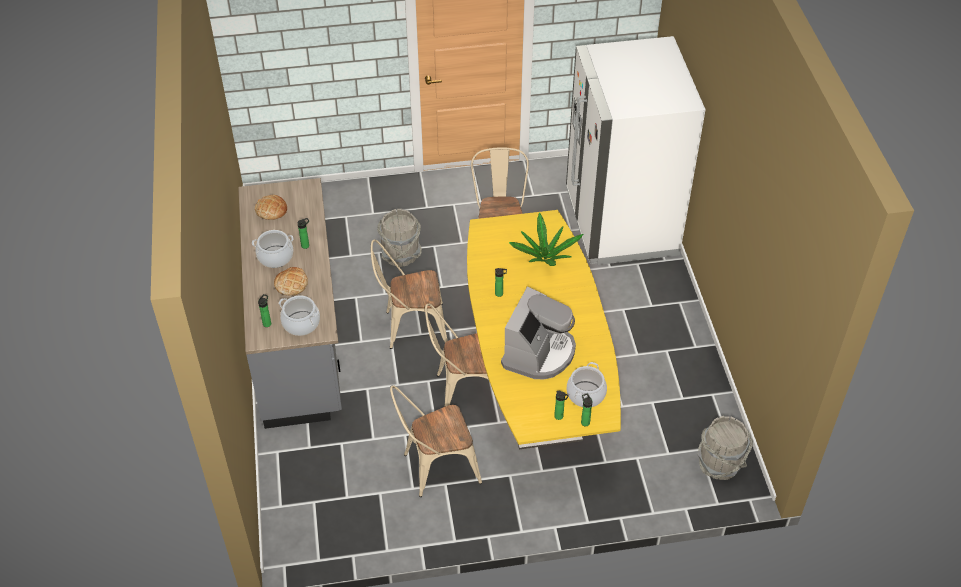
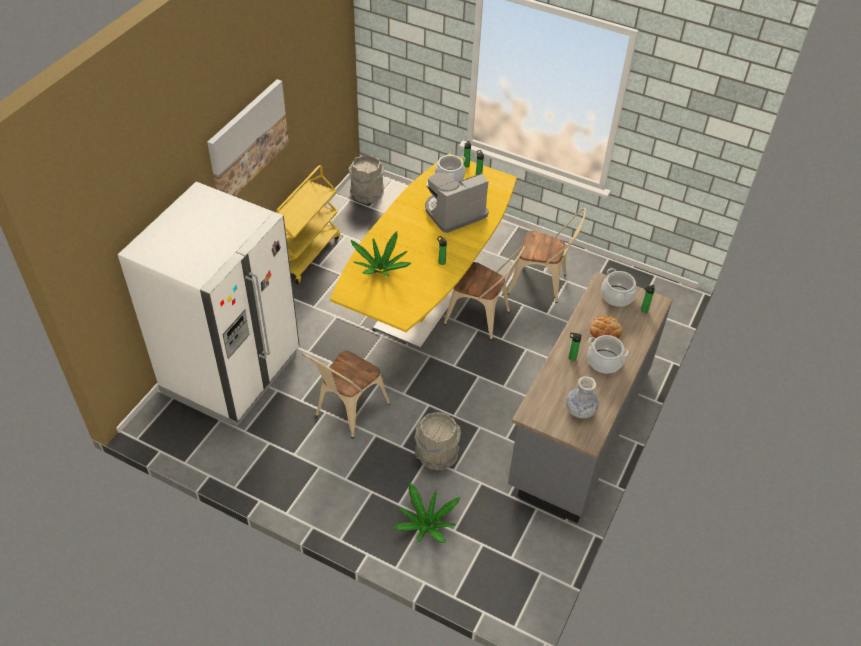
camera: 145 degrees left, 0 degrees up
bread [255,195,287,220] -> vase [566,376,599,419]
beige chair [371,239,448,349] -> none
none -> picture [207,79,289,196]
none -> yellow cart [276,165,340,284]
none -> potted plant [393,483,460,543]

